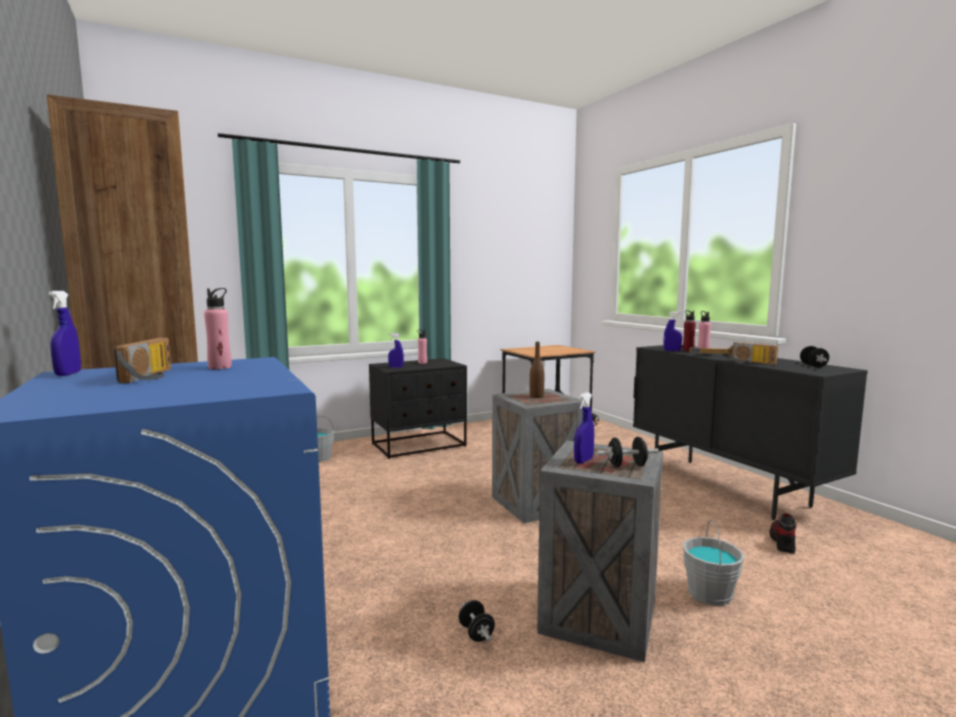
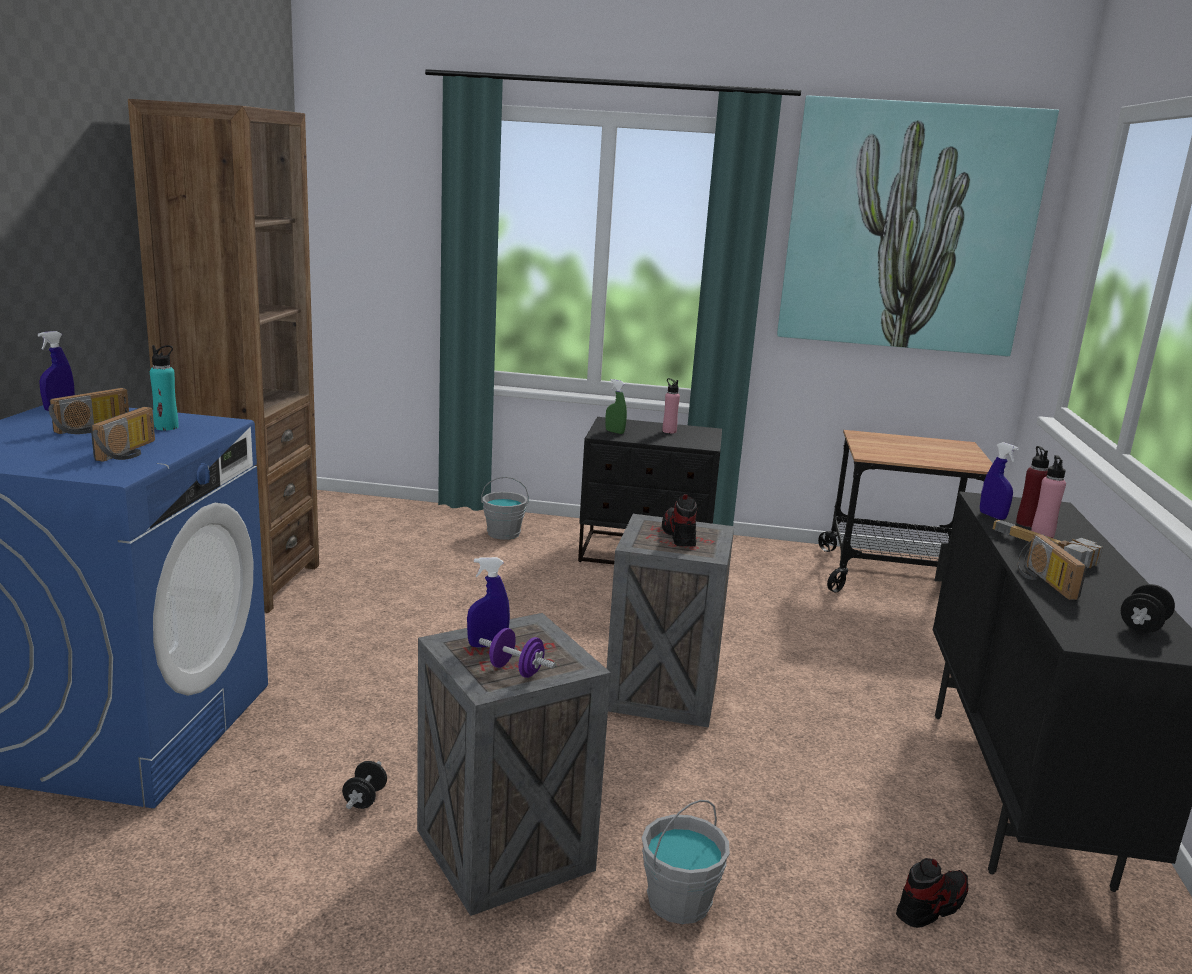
camera: 35 degrees right, 10 degrees up
pink bottle [204,288,232,369] -> turquoise bottle [150,345,178,430]
blue spray bottle [388,333,404,368] -> green spray bottle [606,379,627,434]
brown bottle [530,342,544,398] -> shoe [662,494,698,547]
black dumbbell [597,437,659,467] -> purple dumbbell [479,628,556,678]
none -> radio [91,407,155,462]
none -> picture [777,96,1059,356]

